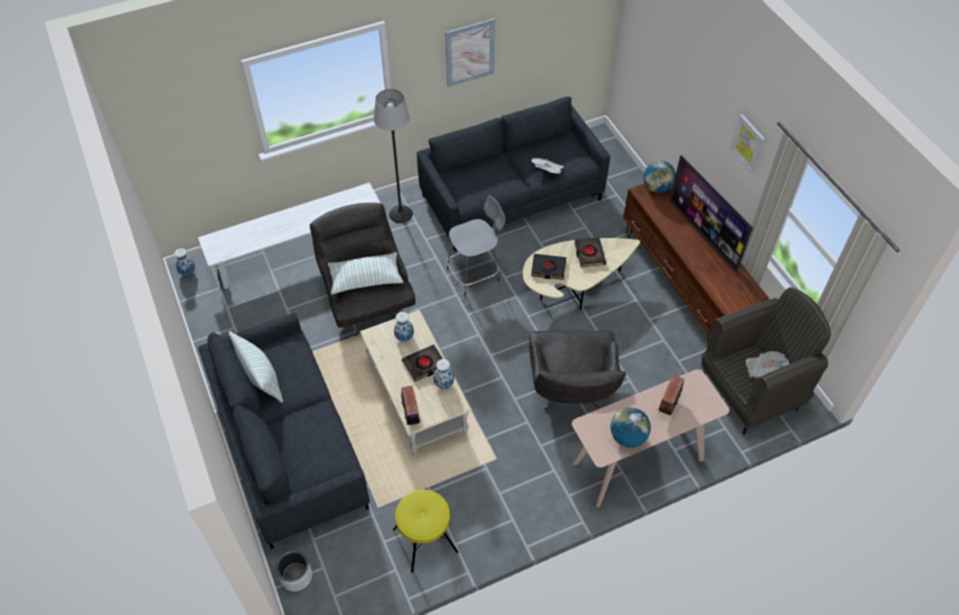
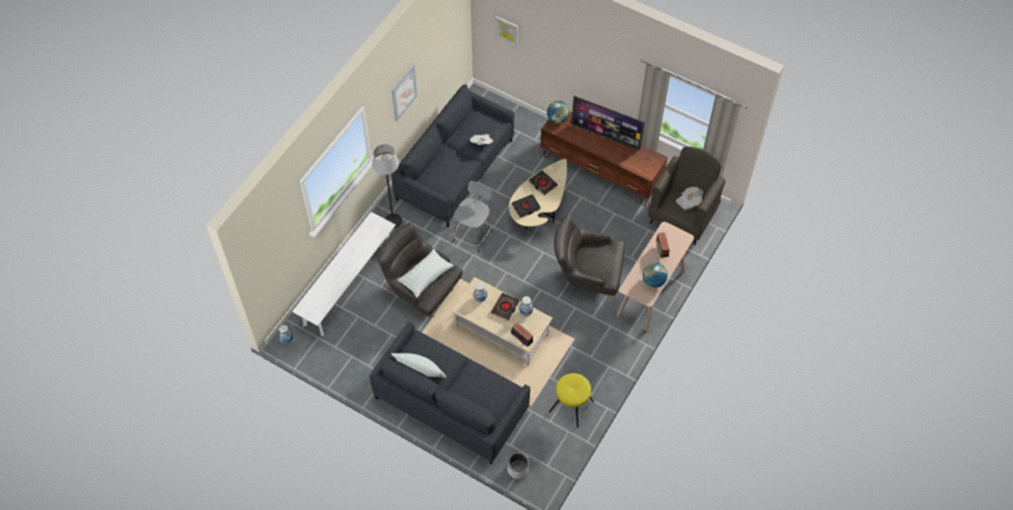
camera: 35 degrees left, 5 degrees up
grey armchair [529,330,626,410] -> grey armchair turned 135 degrees clockwise [554,214,625,296]
picture [730,114,765,173] -> picture moved to [495,16,518,47]

